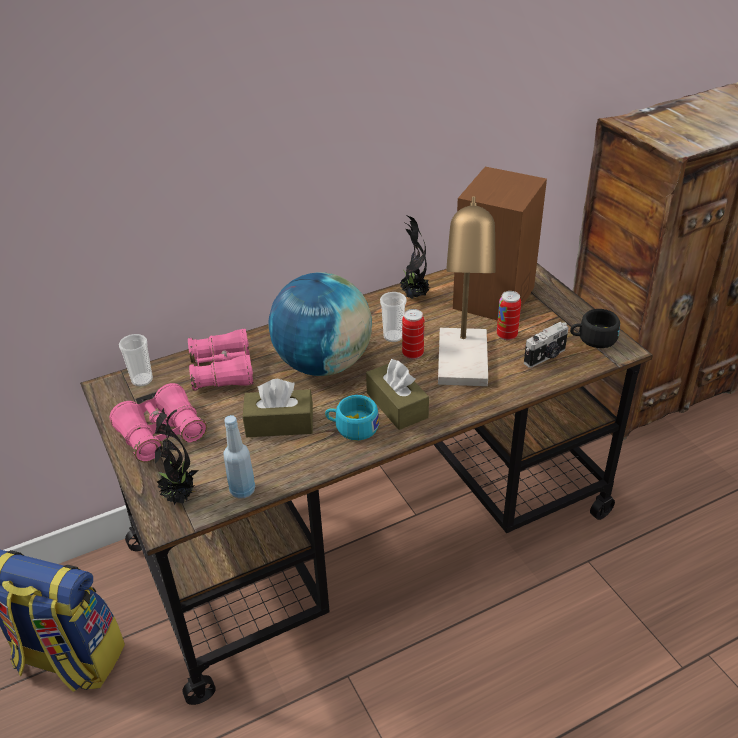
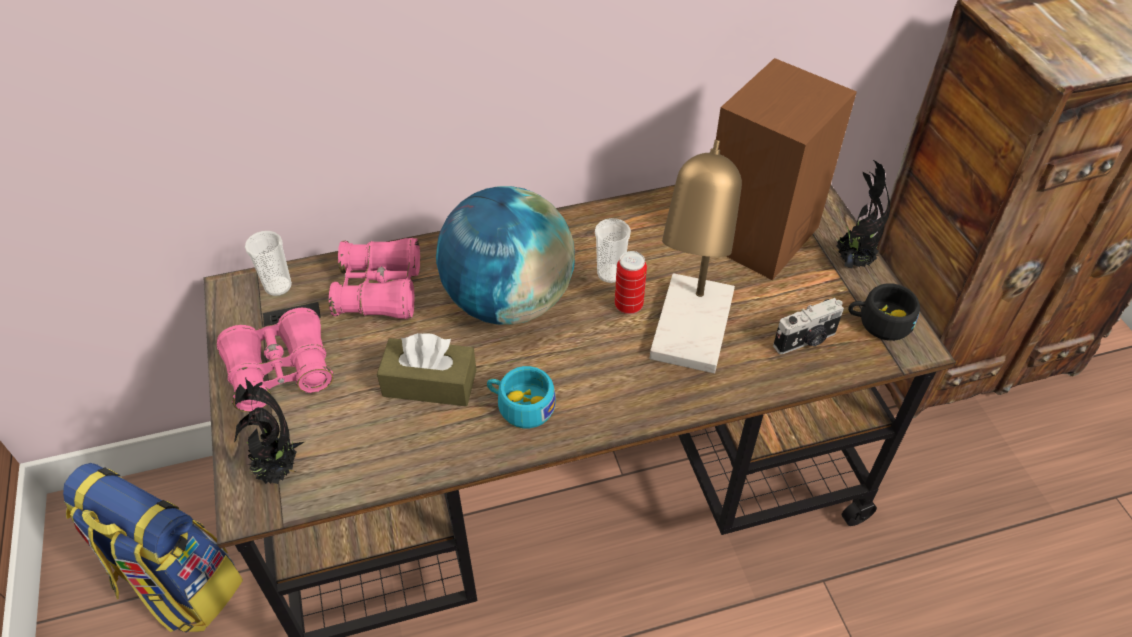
camera: 10 degrees right, 10 degrees up
blue bottle [224,415,255,498] -> none
brown tissue box [366,359,429,430] -> none
potted plant [399,216,430,299] -> potted plant moved to [832,159,890,268]
can [497,291,521,340] -> none

